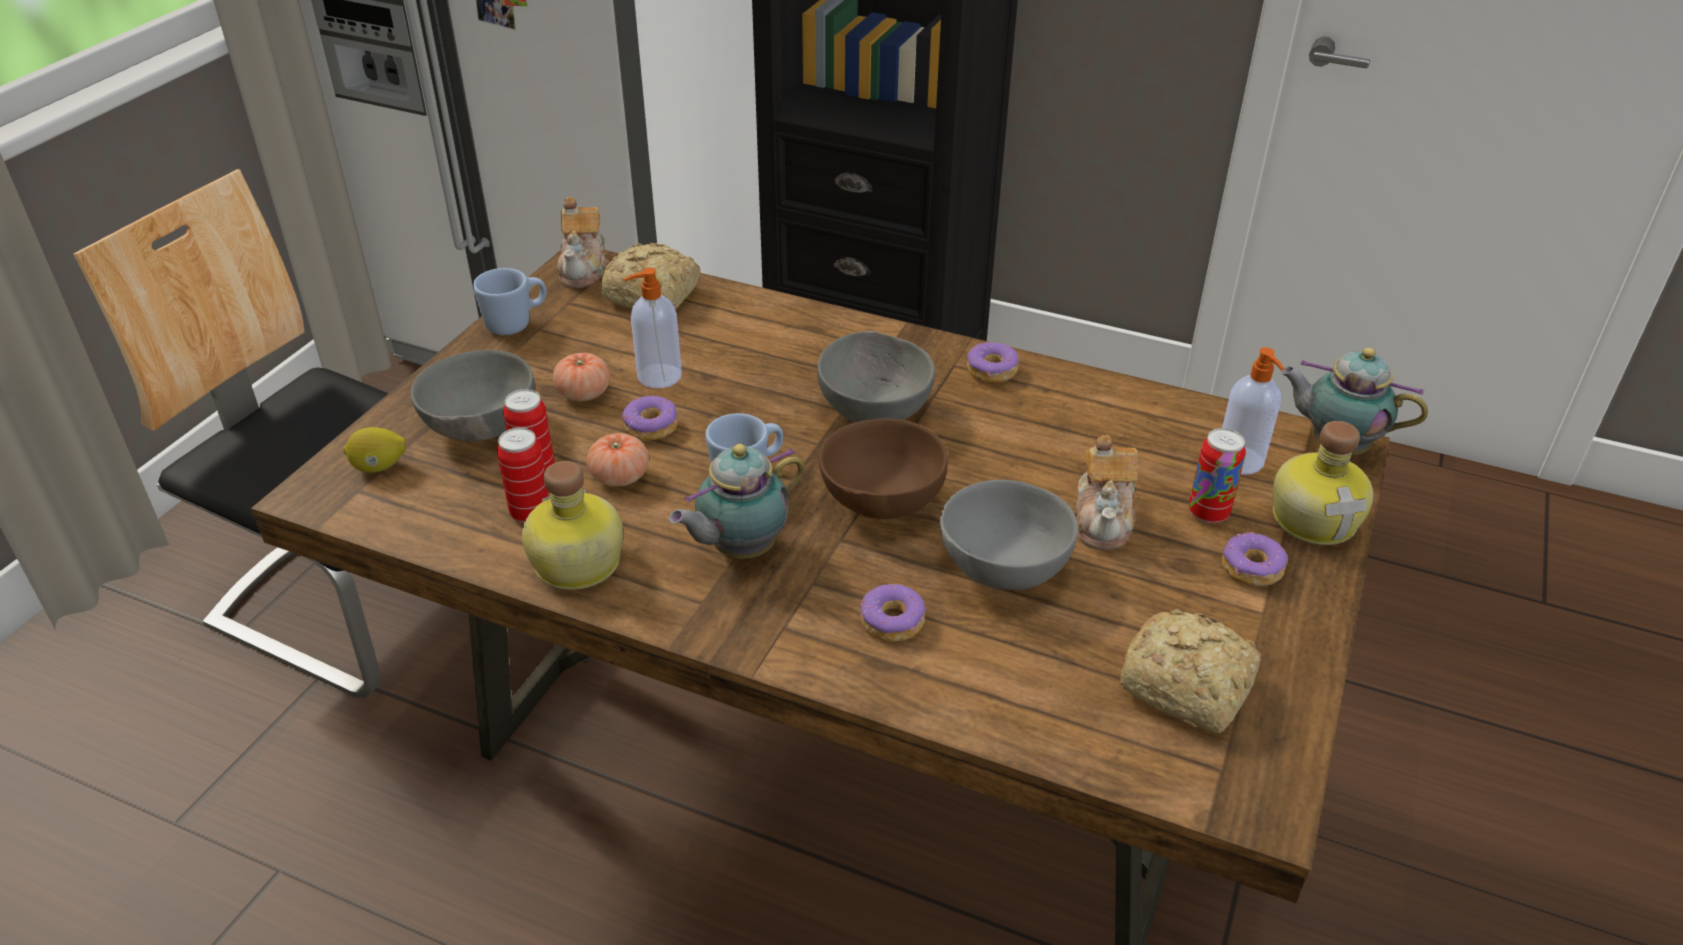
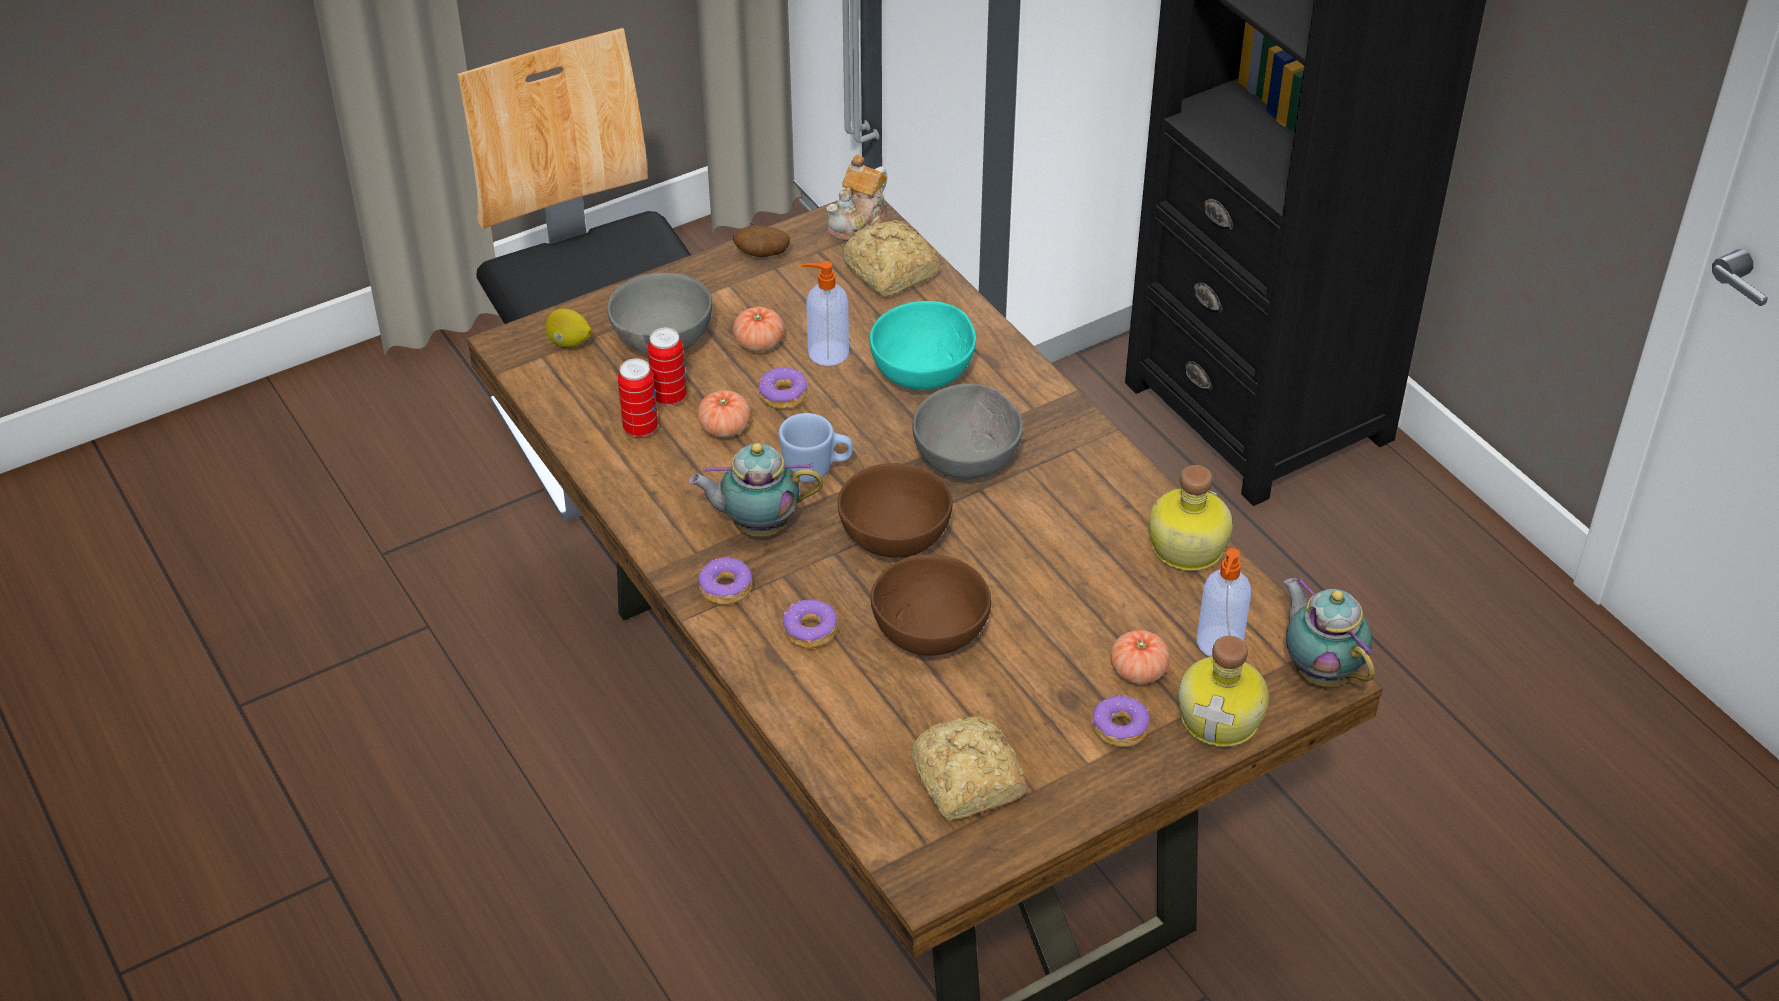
camera: 35 degrees right, 5 degrees up
blue mug [473,268,546,335] -> potato [733,225,790,257]
bottle [522,461,623,590] -> bottle moved to [1148,465,1233,571]
grey bowl [940,480,1078,590] -> brown bowl [870,554,991,656]
donut [967,342,1019,383] -> donut moved to [698,556,752,605]
teapot [1076,435,1138,550] -> none
can [1189,428,1246,524] -> tomato [1110,630,1170,684]
none -> turquoise bowl [870,301,976,390]

